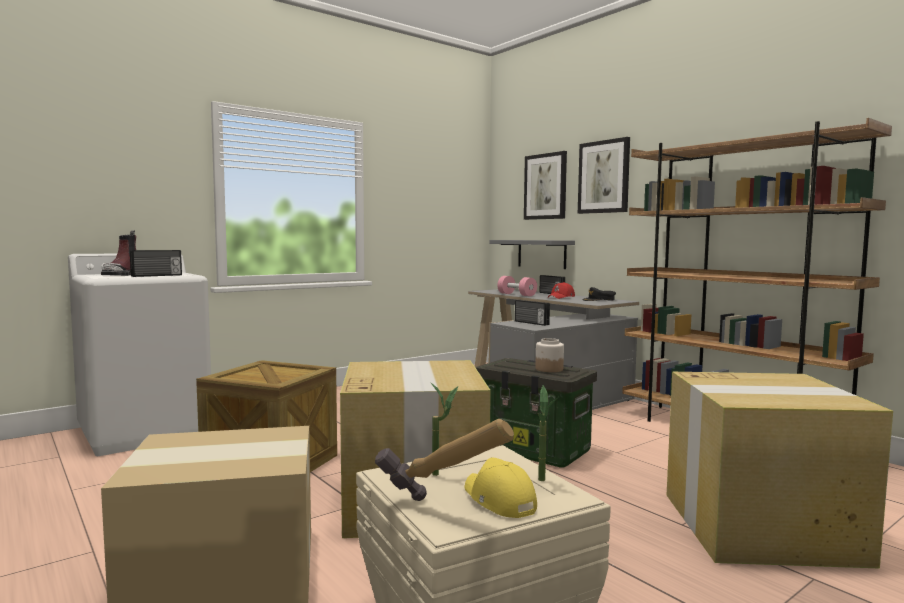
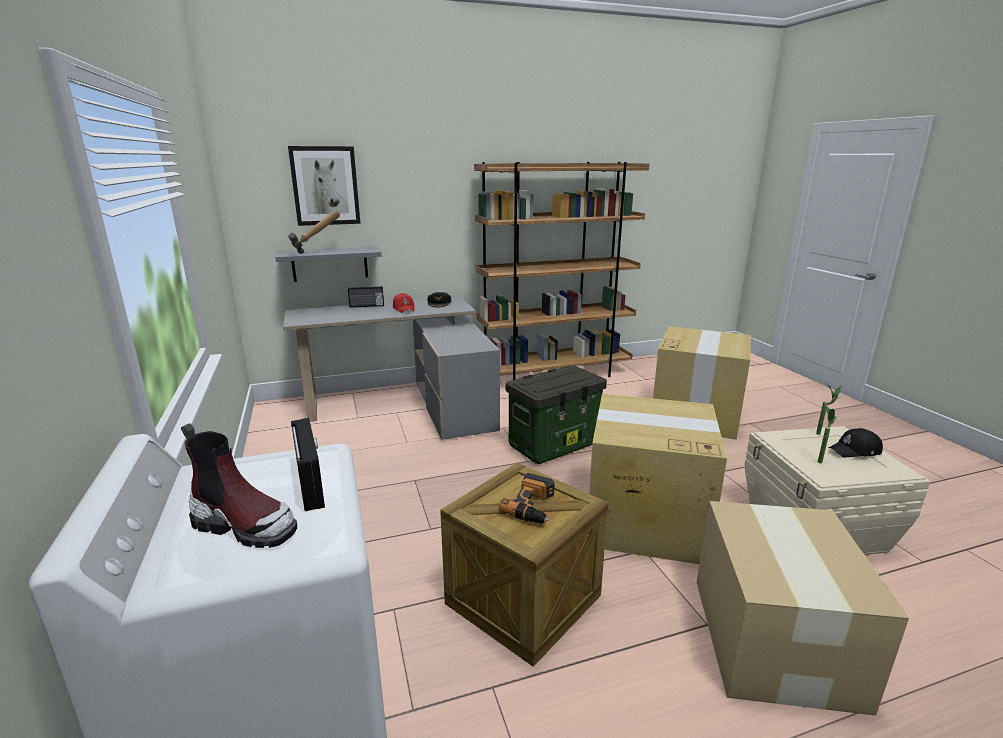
camera: 70 degrees left, 15 degrees up
hammer [375,419,514,501] -> hammer moved to [288,210,340,254]
yellow cap [465,458,537,518] -> black cap [829,428,883,458]
pink dumbbell [497,276,537,296] -> none
radio [515,300,550,326] -> none
jar [535,338,564,372] -> none
picture [578,137,630,214] -> none
none -> power drill [499,473,555,524]

